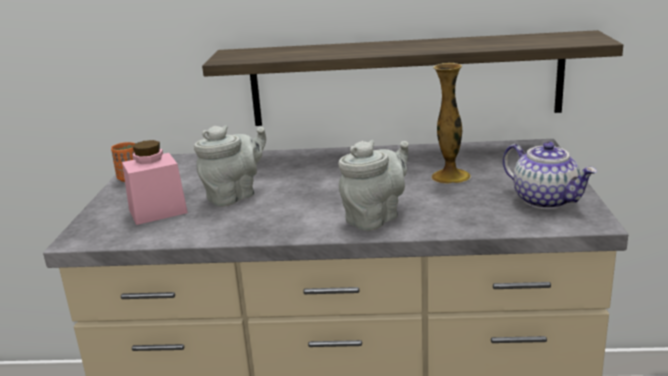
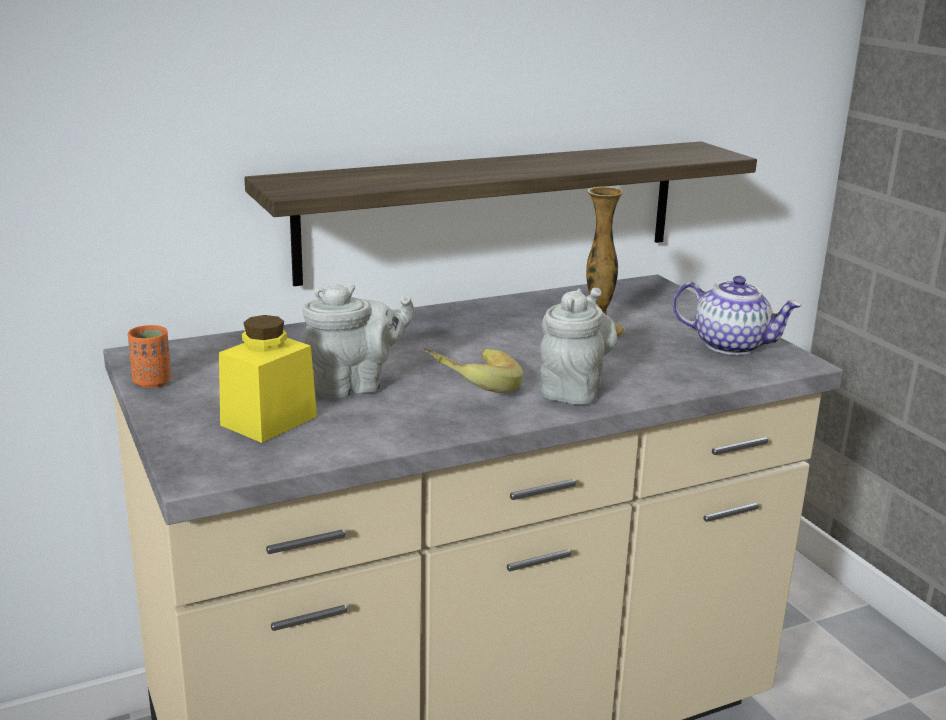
camera: 30 degrees left, 0 degrees up
pink jar [122,140,188,225] -> yellow jar [219,315,317,443]
grey teapot [194,125,266,207] -> grey teapot turned 45 degrees clockwise [302,284,414,398]
none -> banana [423,348,523,393]

